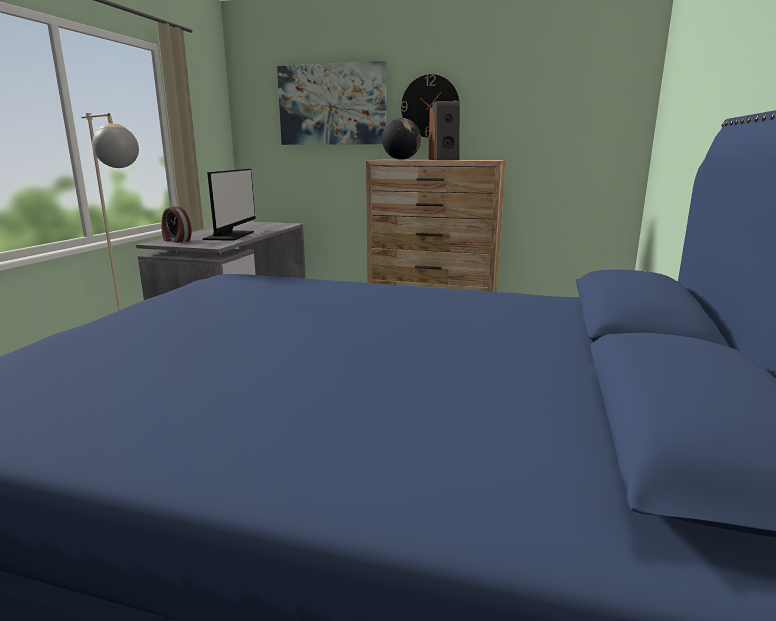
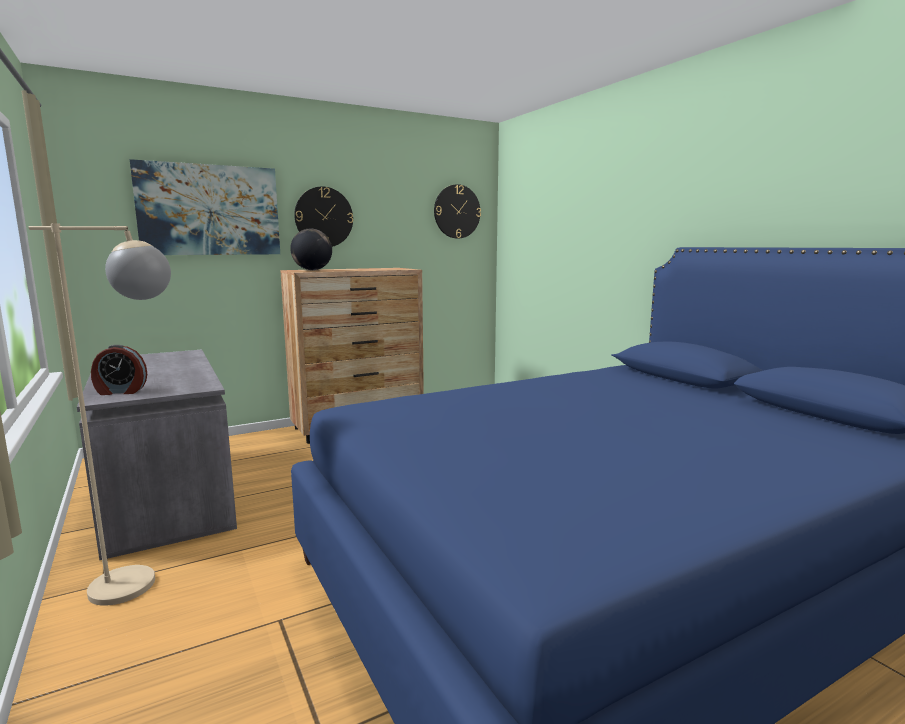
camera: 45 degrees left, 5 degrees down
monitor [203,169,256,241] -> none
speaker [429,101,460,160] -> none
none -> wall clock [434,184,481,239]

